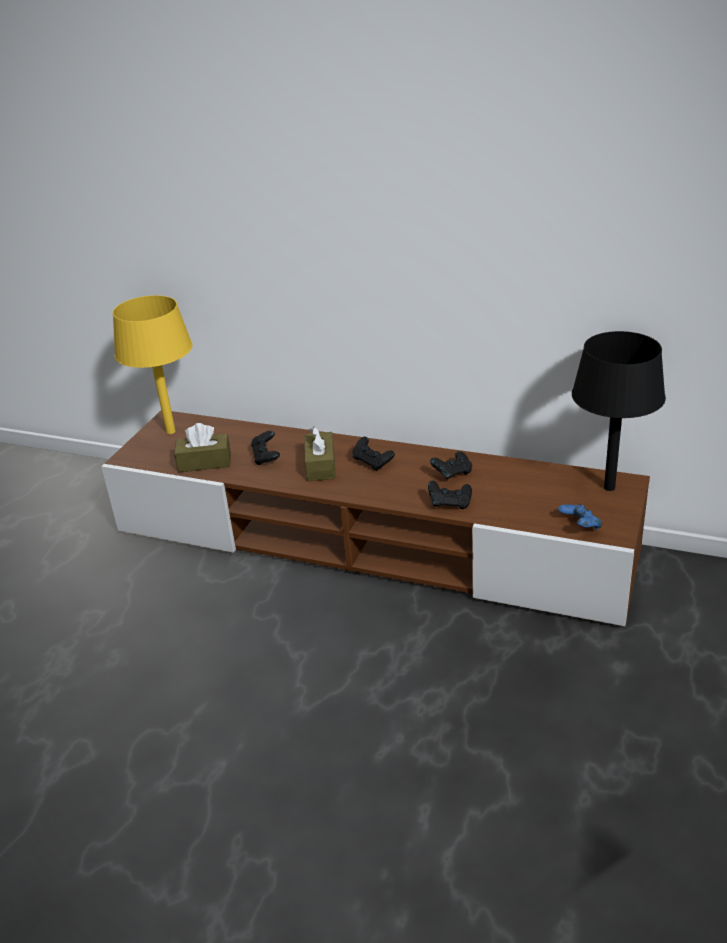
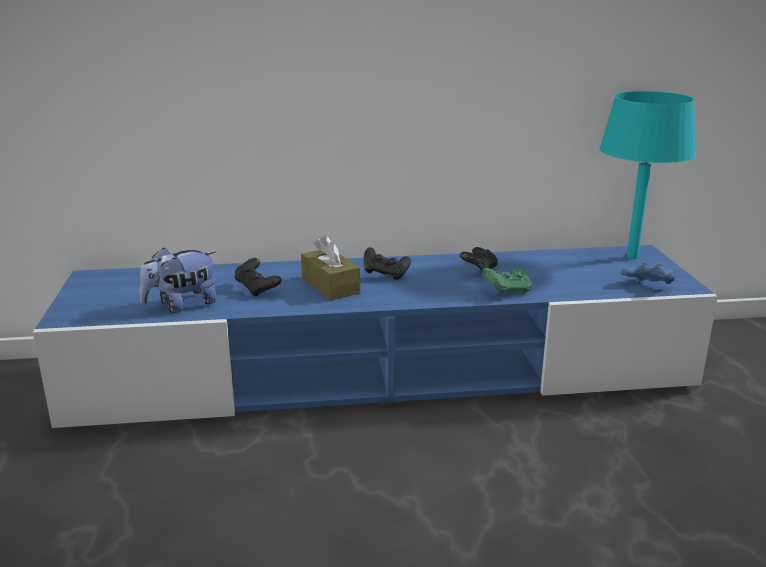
camera: 30 degrees left, 10 degrees down
brown tv stand [101,411,650,626] -> blue tv stand [33,245,718,428]
yellow table lamp [113,295,193,434] -> none
brown tissue box [174,423,231,472] -> plush toy [139,247,217,313]
black game controller [428,481,472,509] -> green game controller [482,268,532,294]
black table lamp [572,331,666,491] -> turquoise table lamp [599,91,696,259]

